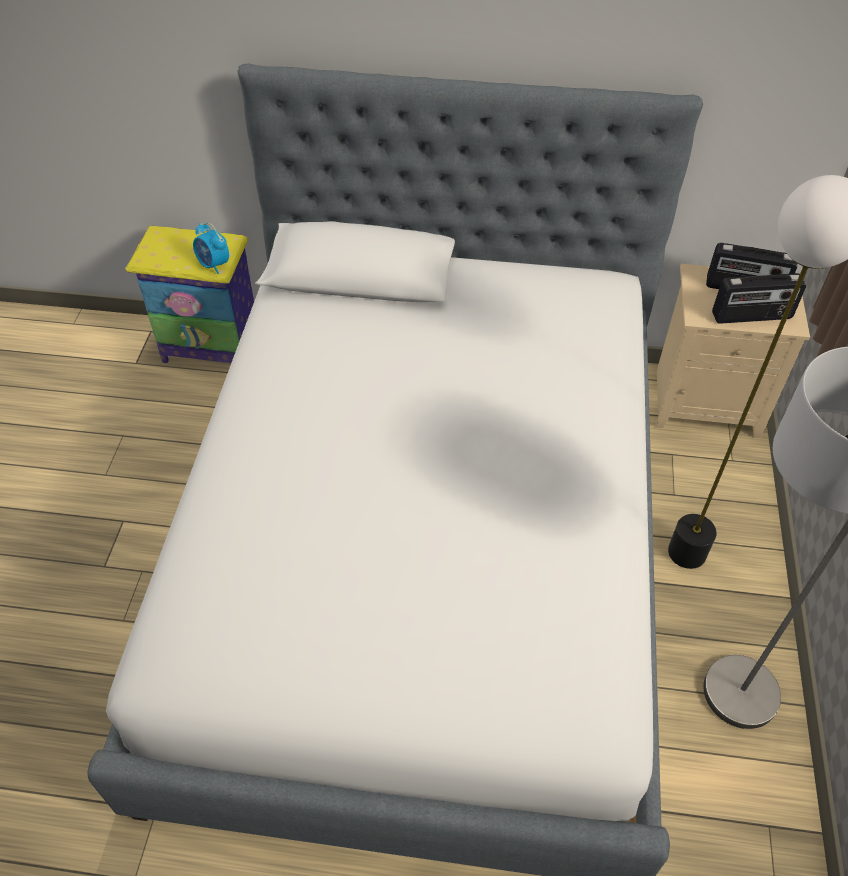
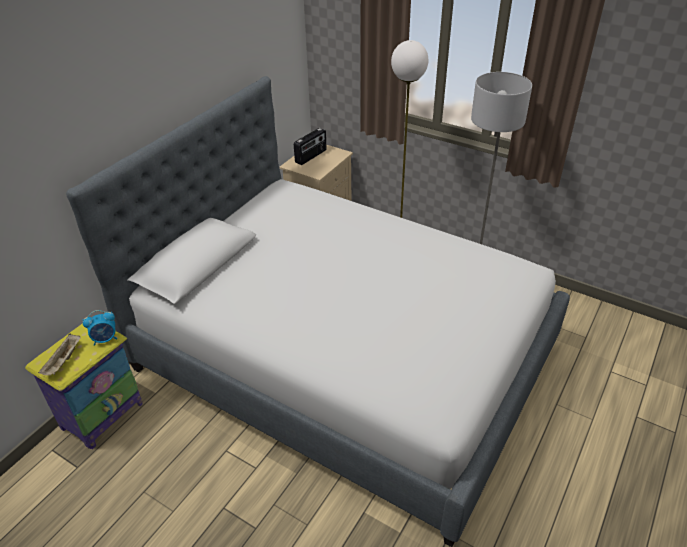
camera: 65 degrees left, 10 degrees down
radio [712,273,806,324] -> none
none -> beige tray [38,333,81,375]

